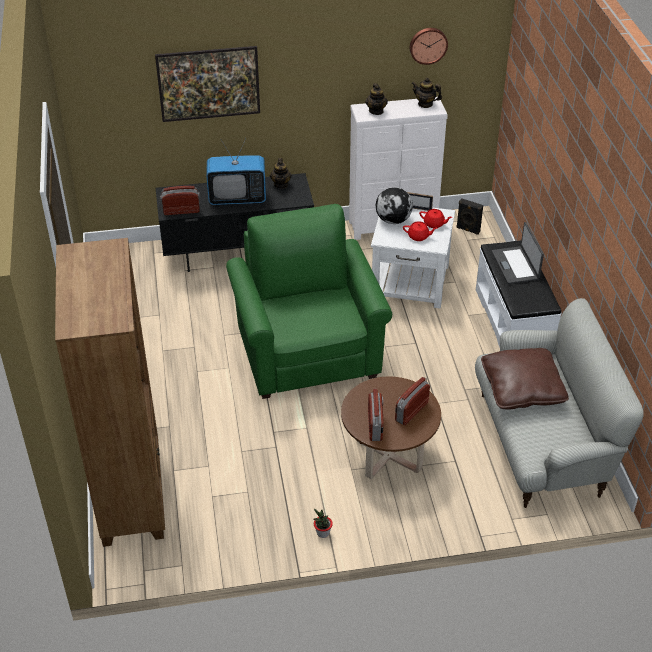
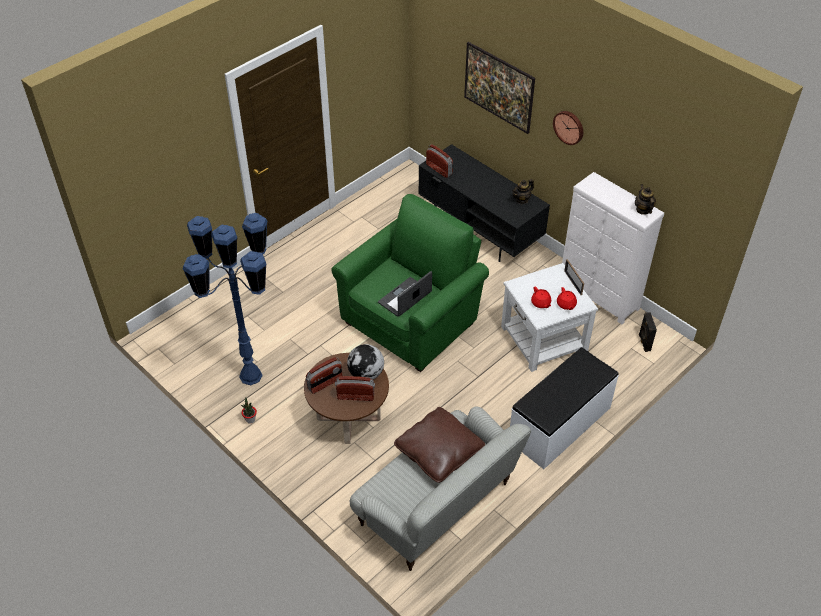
camera: 55 degrees right, 5 degrees up
brown bookcase [55,238,165,547] -> none
television [206,138,266,205] -> none
teapot [365,83,388,115] -> none
globe [376,187,413,224] -> globe moved to [347,344,384,380]
wall clock [410,28,448,65] -> wall clock moved to [553,111,583,145]
laptop [492,222,544,284] -> laptop moved to [378,271,432,317]
none -> blue floor lamp [183,213,268,385]

